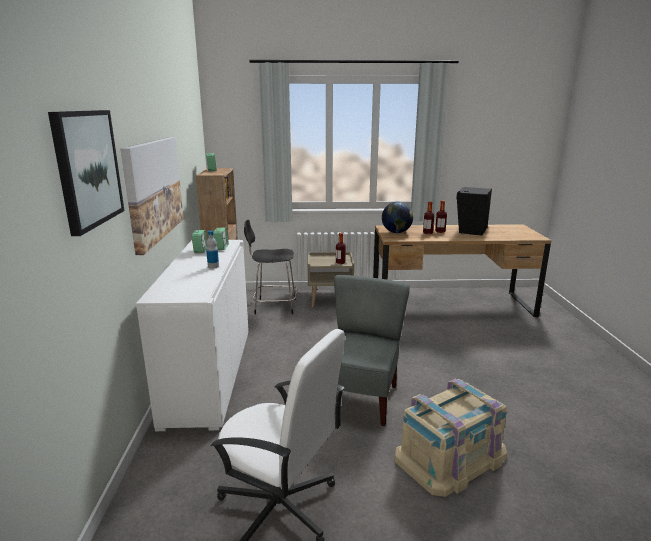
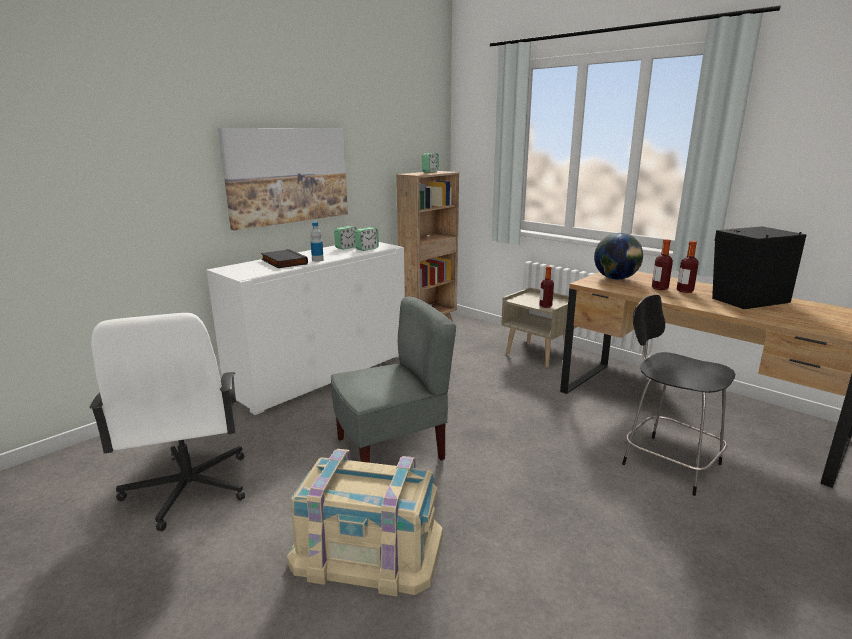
camera: 45 degrees right, 0 degrees up
picture [48,110,124,236] -> none
black chair [244,220,297,314] -> black chair moved to [622,295,735,496]
none -> black book [261,249,308,268]

